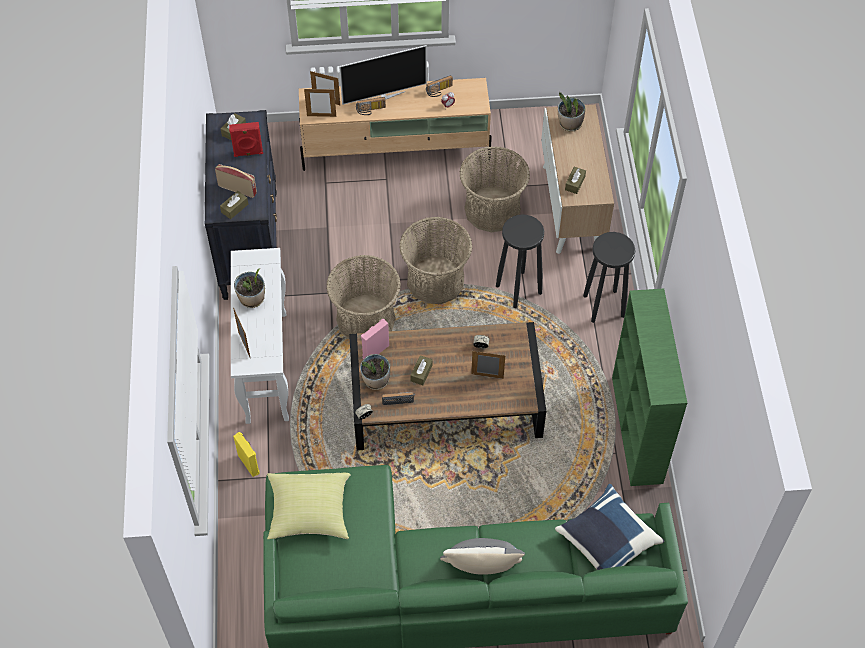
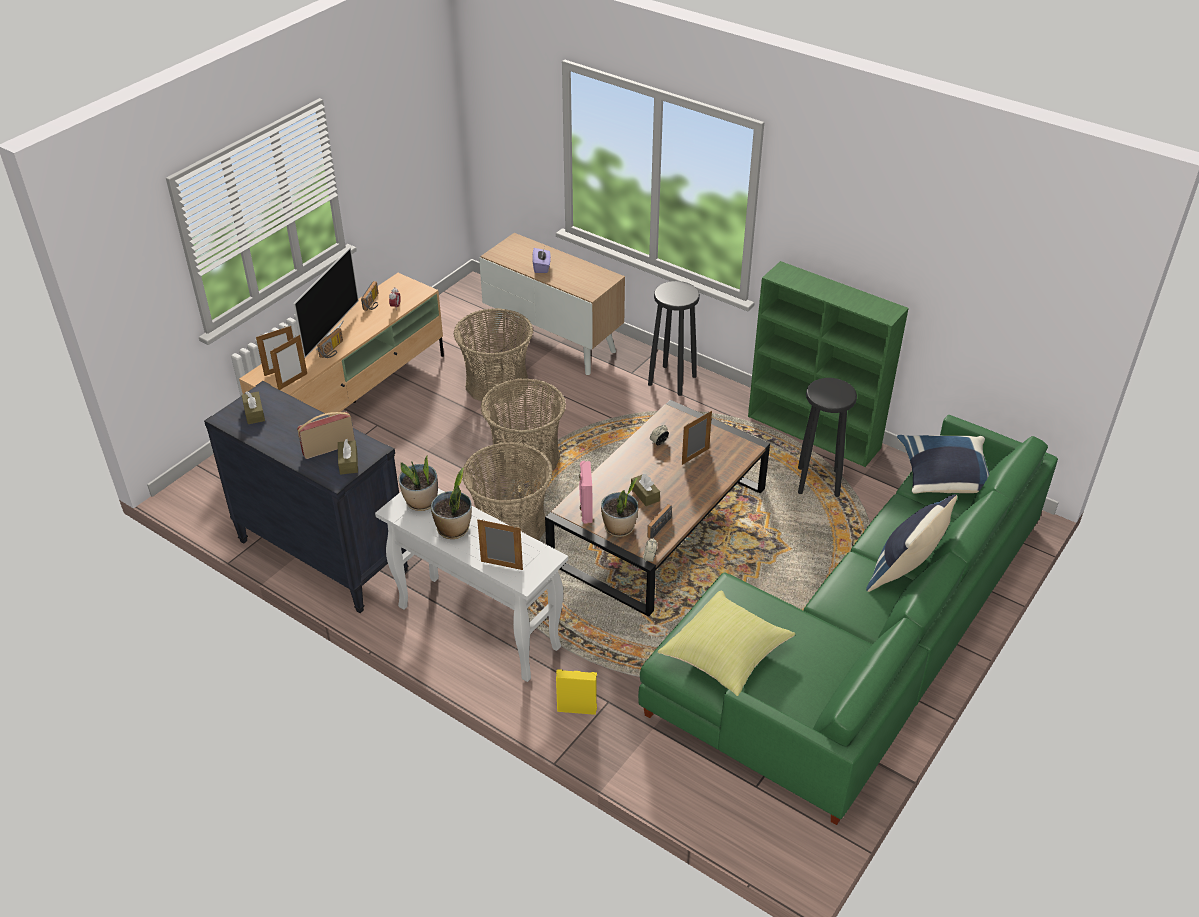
camera: 50 degrees left, 15 degrees down
red speaker [229,122,263,157] -> none
grey pillow [440,538,525,575] -> blue pillow [866,494,957,592]
black stool [496,214,544,308] -> black stool moved to [798,378,857,497]
potted plant [558,92,585,131] -> potted plant moved to [398,455,438,511]
brown tissue box [565,167,586,194] -> none
none -> purple tissue box [532,248,551,273]

